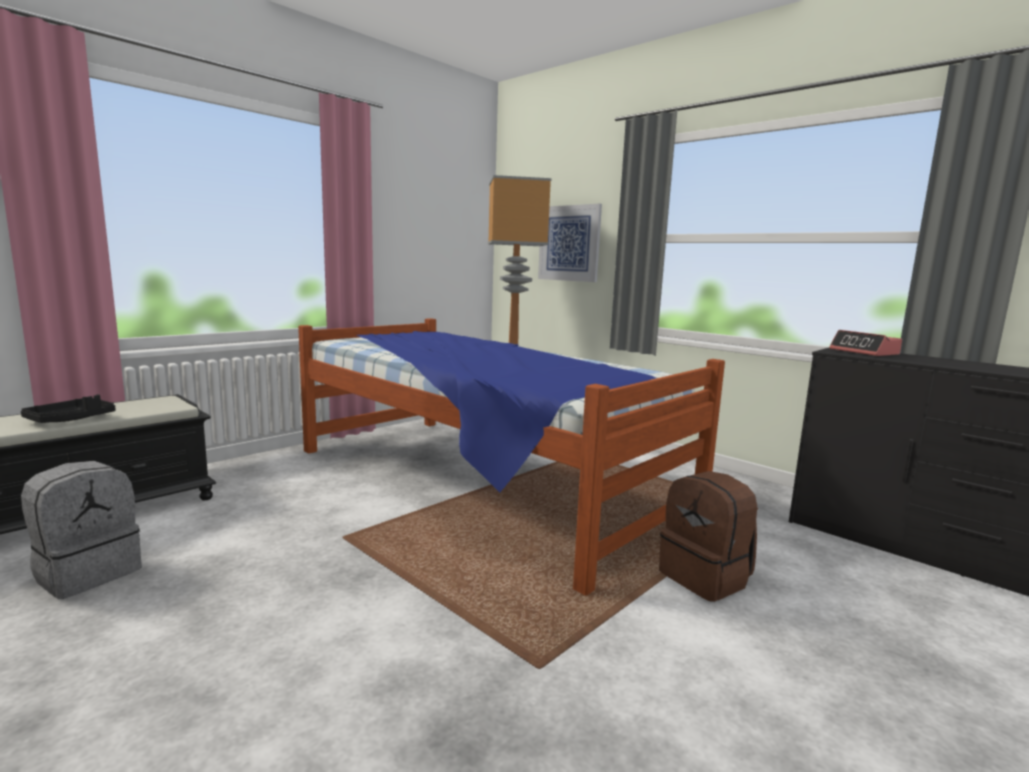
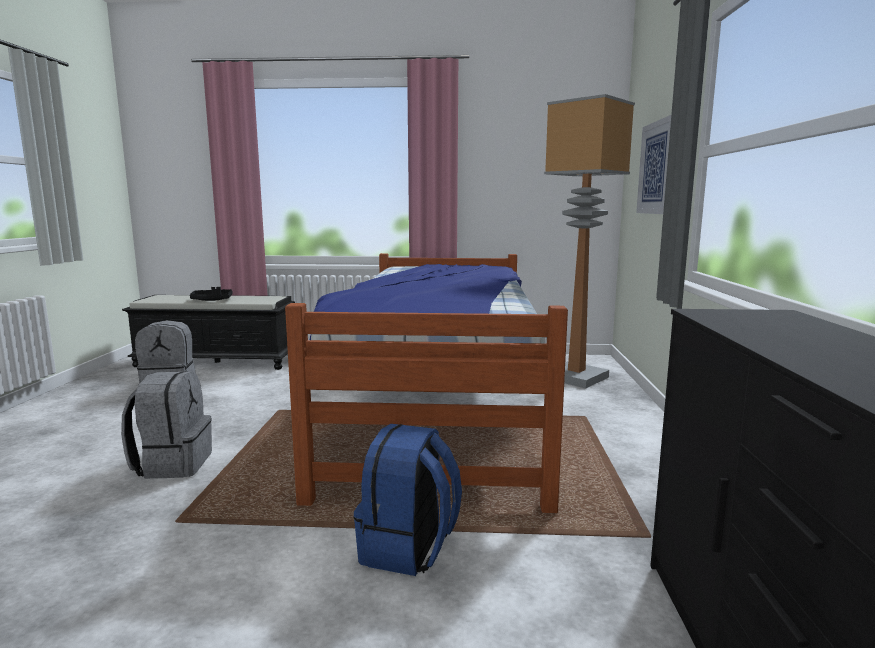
camera: 50 degrees right, 0 degrees up
brown backpack [659,471,757,602] -> blue backpack [353,424,462,576]
alarm clock [829,330,902,356] -> none
none -> grey backpack [121,371,212,479]

